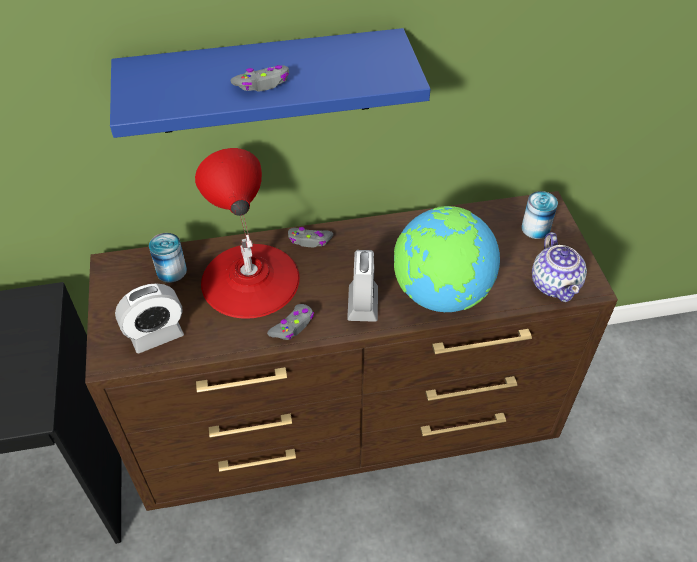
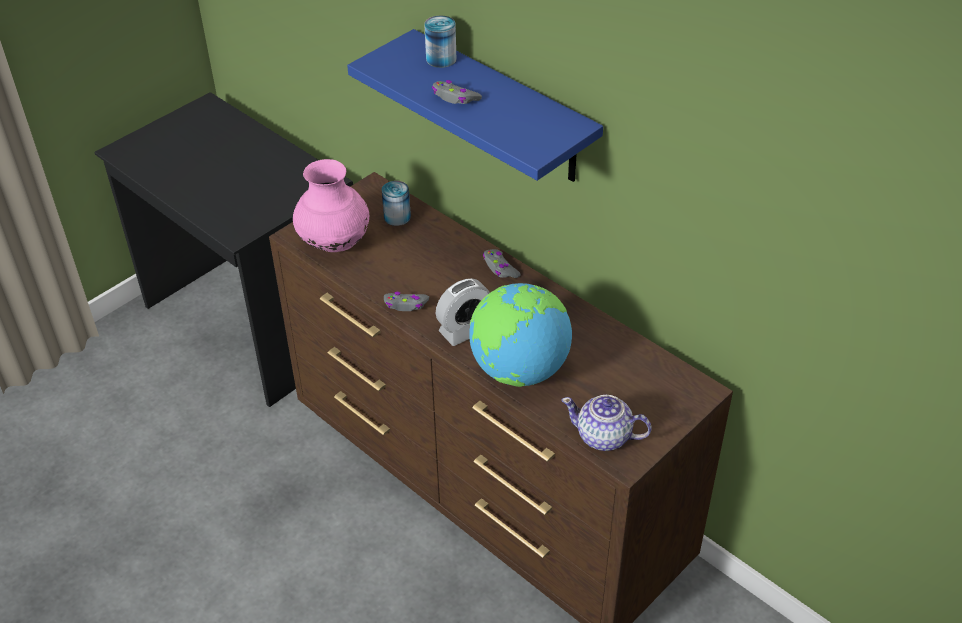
camera: 55 degrees right, 5 degrees down
alarm clock [115,284,184,353] -> pink vase [293,159,369,252]
red table lamp [195,148,300,319] -> none
can [521,191,558,239] -> can moved to [424,16,456,68]
teapot [532,232,587,302] -> teapot turned 60 degrees clockwise [562,395,652,451]

